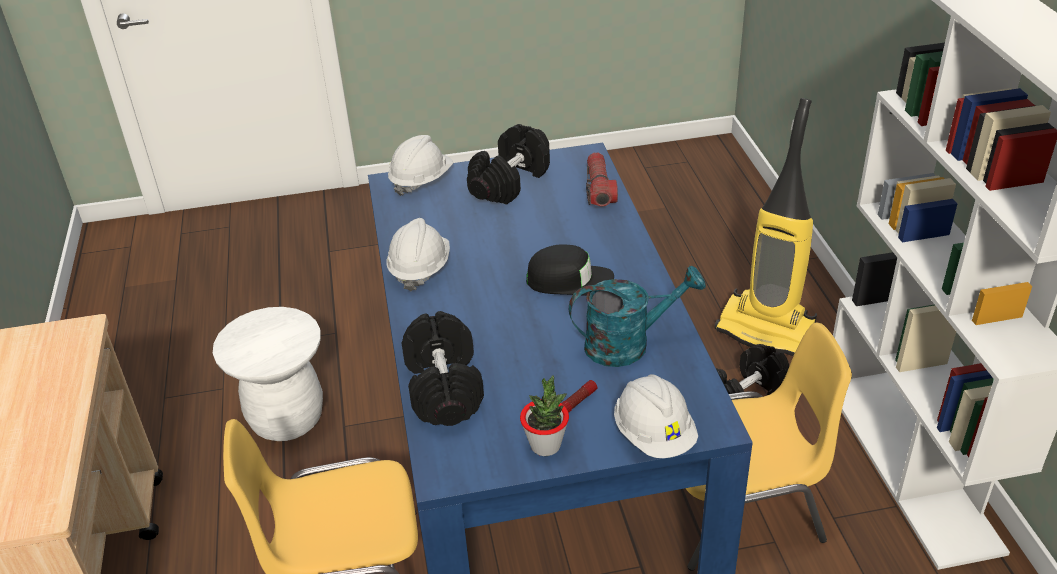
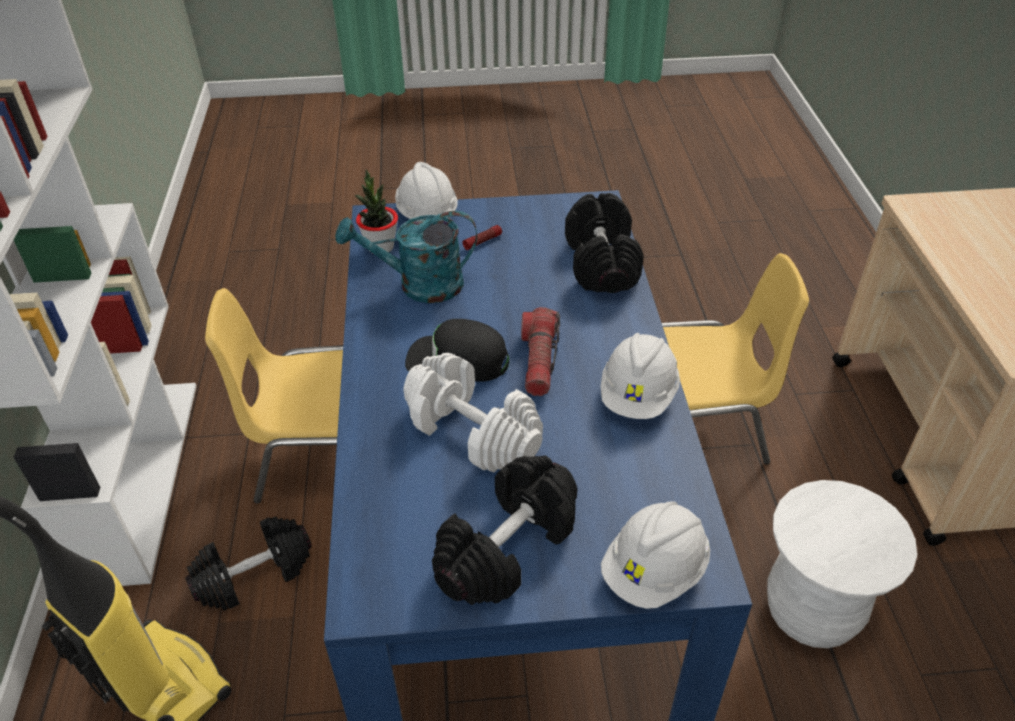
camera: 175 degrees left, 5 degrees up
potted plant [520,376,569,456] -> potted plant moved to [355,169,398,253]
flashlight [586,152,618,207] -> flashlight moved to [521,307,560,396]
none -> white dumbbell [403,353,543,472]

